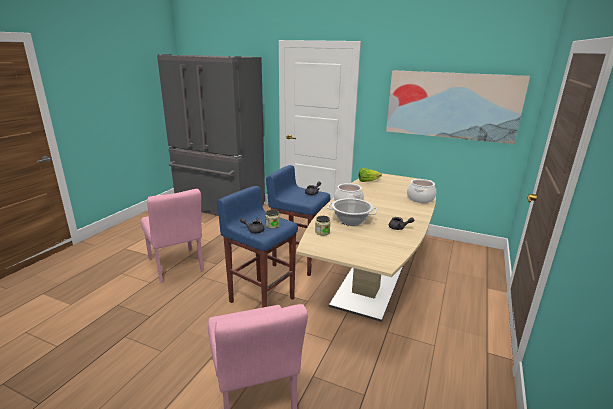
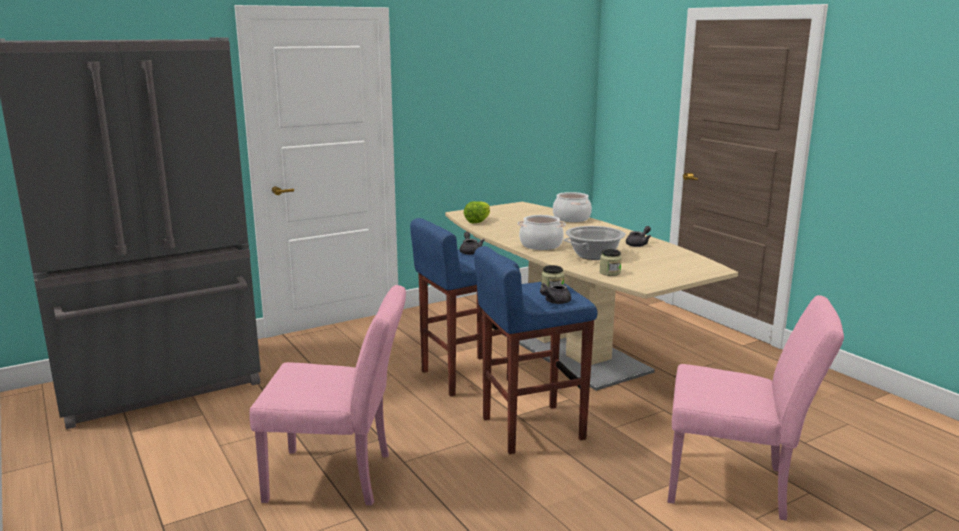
camera: 55 degrees left, 5 degrees down
picture [386,70,530,144] -> none

